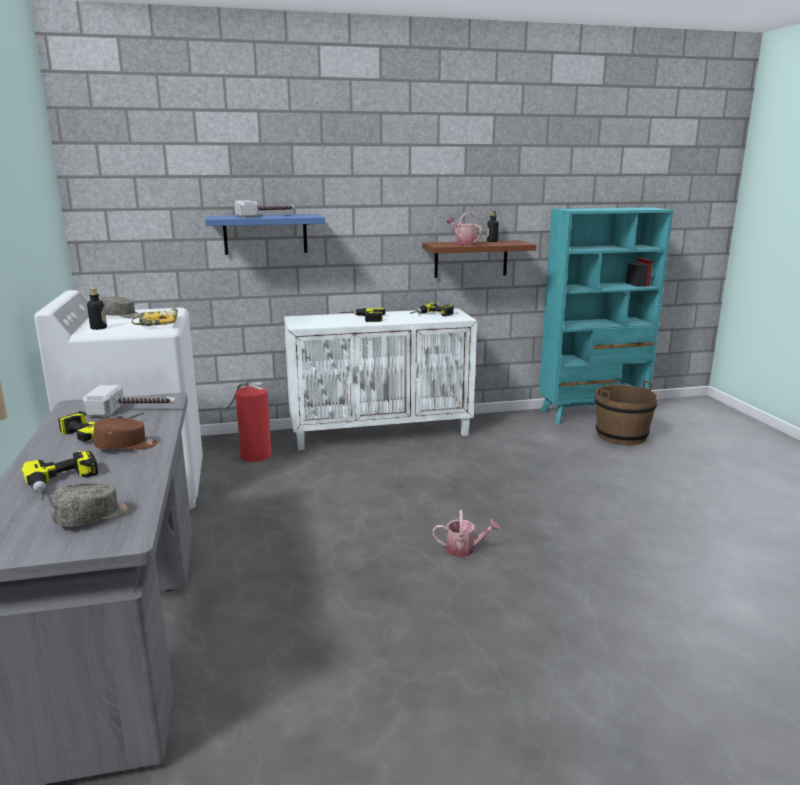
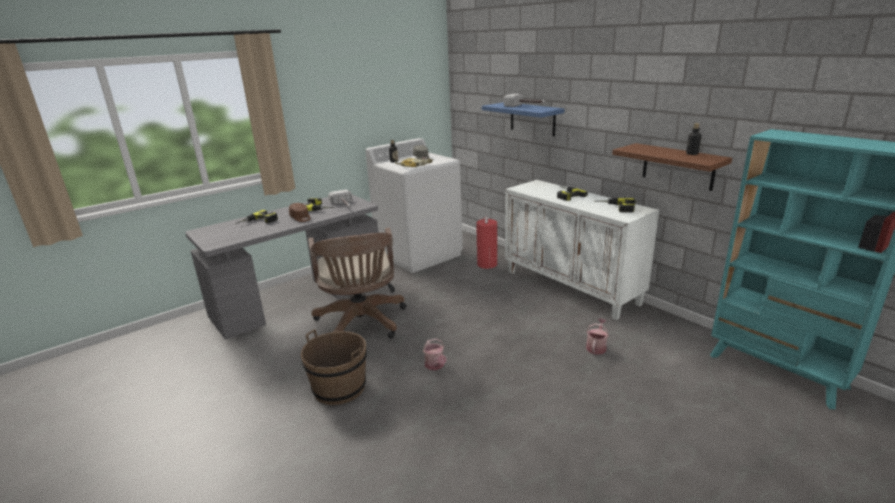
camera: 65 degrees right, 5 degrees up
grey cap [51,483,132,527] -> none
watering can [447,213,482,245] -> watering can moved to [586,318,609,355]
brown bucket [595,380,658,445] -> brown bucket moved to [301,329,367,405]
none -> brown office chair [308,228,406,339]

